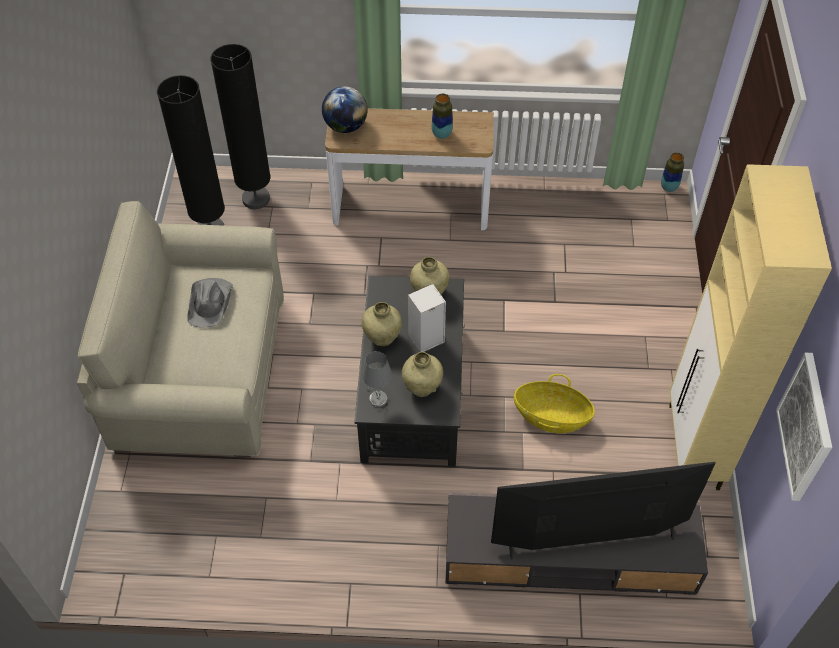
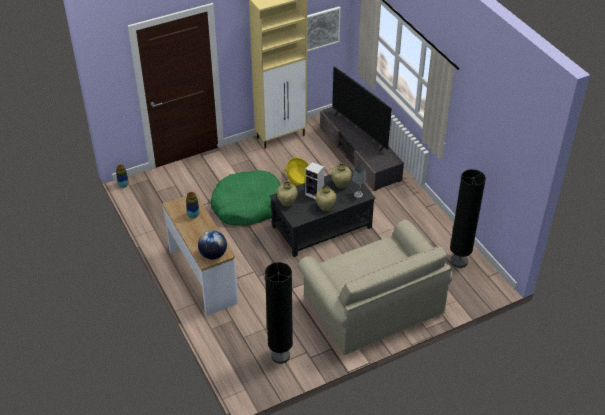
camera: 120 degrees left, 10 degrees down
grey hat [187,278,233,327] -> none
black floor lamp [210,44,271,210] -> black floor lamp moved to [450,169,486,268]
none -> green dog bed [211,170,281,226]

